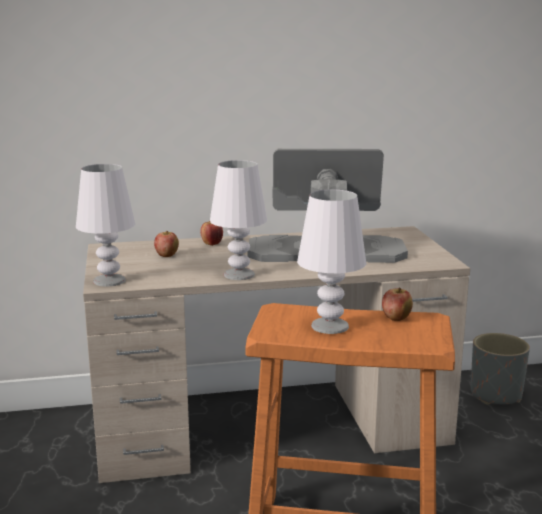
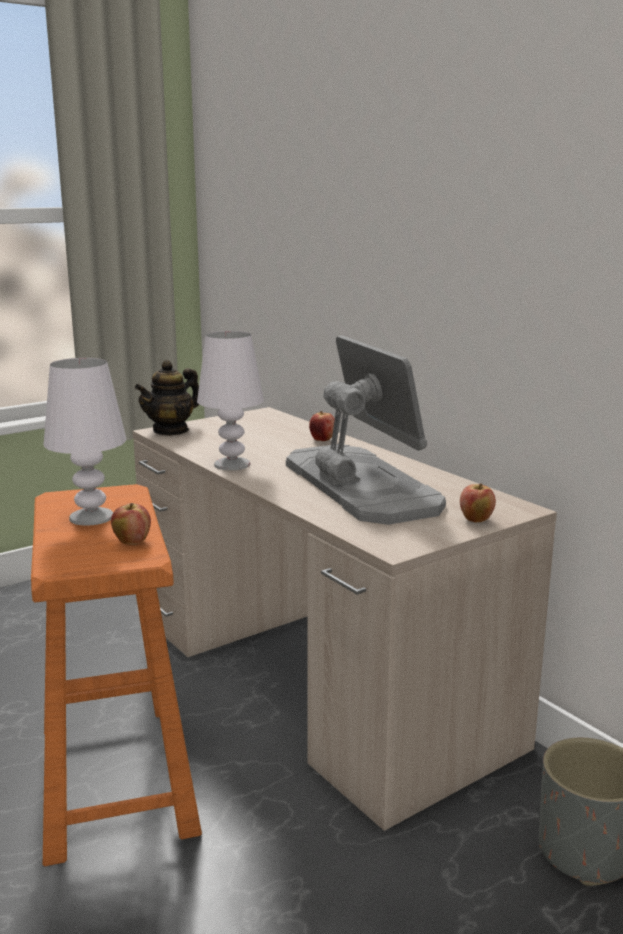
camera: 65 degrees right, 0 degrees up
white table lamp [76,164,135,286] -> teapot [135,360,199,436]
apple [154,231,179,257] -> apple moved to [460,483,496,522]

